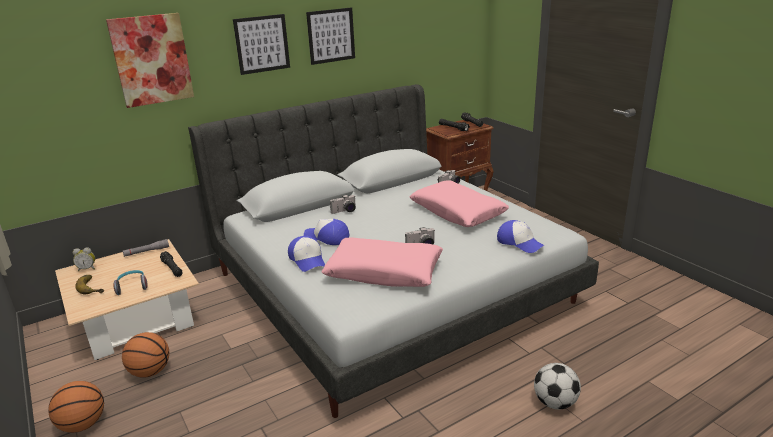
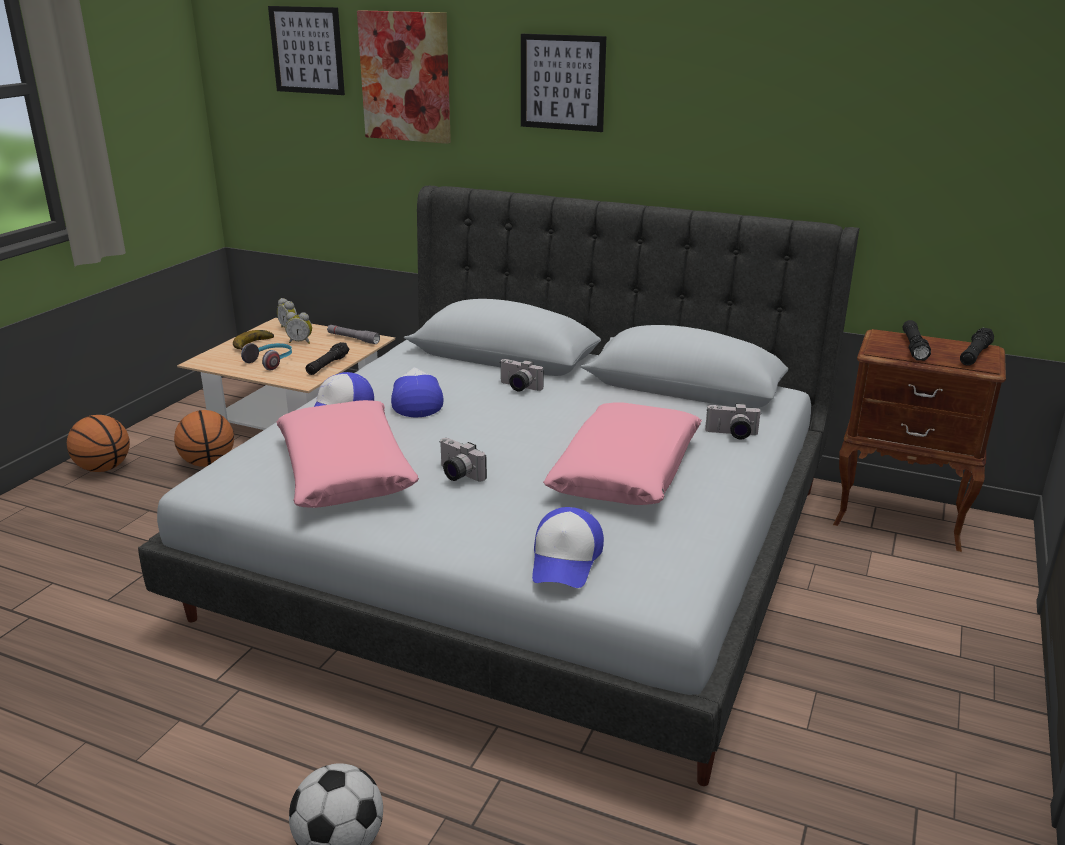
camera: 55 degrees right, 0 degrees up
picture [306,8,355,65] -> picture moved to [268,6,345,95]
none -> alarm clock [285,312,312,344]

